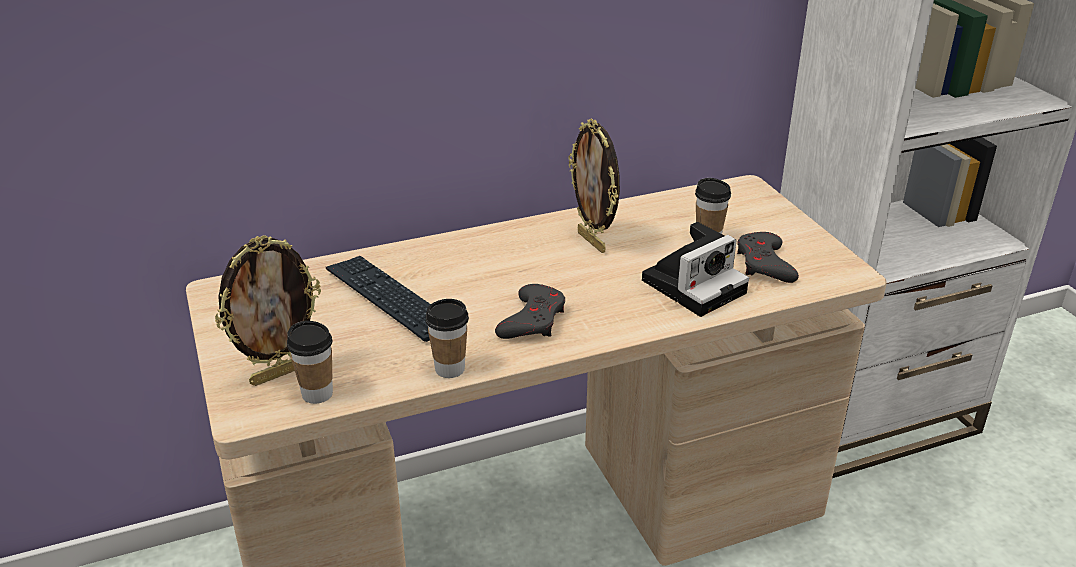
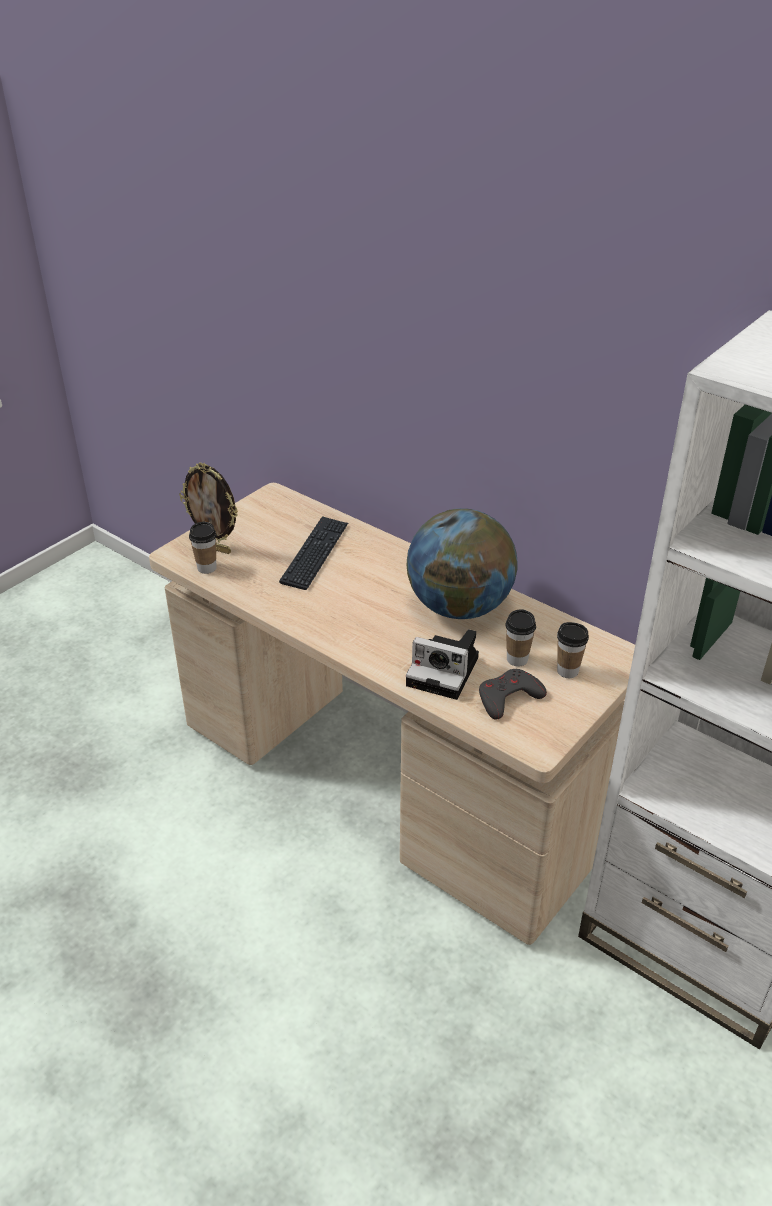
camera: 60 degrees right, 5 degrees up
cup [425,299,469,378] -> cup moved to [557,622,589,678]
grey game controller [495,284,565,339] -> none
picture frame [568,118,620,253] -> globe [407,508,518,619]

